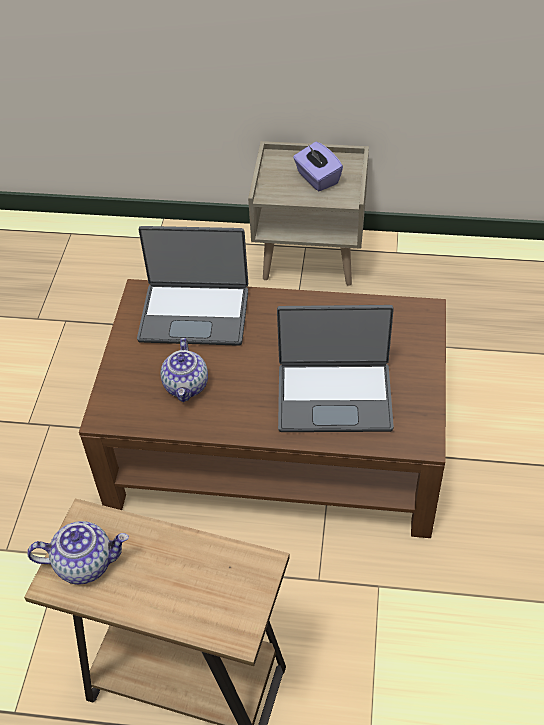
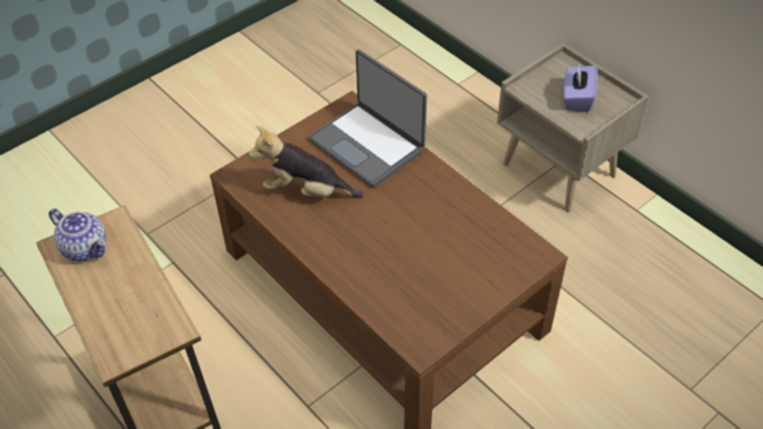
camera: 40 degrees right, 0 degrees up
teapot [161,338,208,402] -> plush toy [249,126,364,197]
laptop [277,305,394,432] -> none

